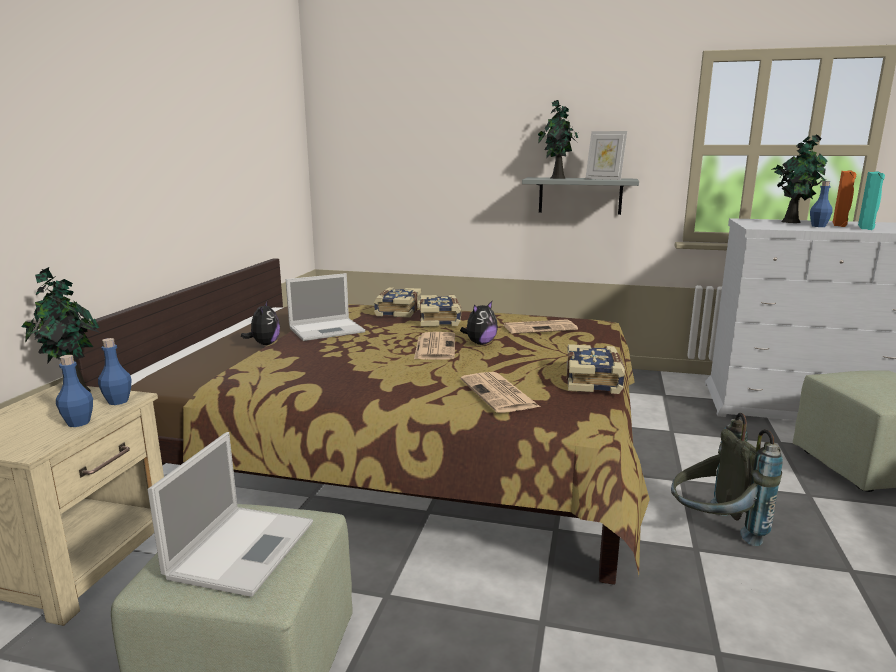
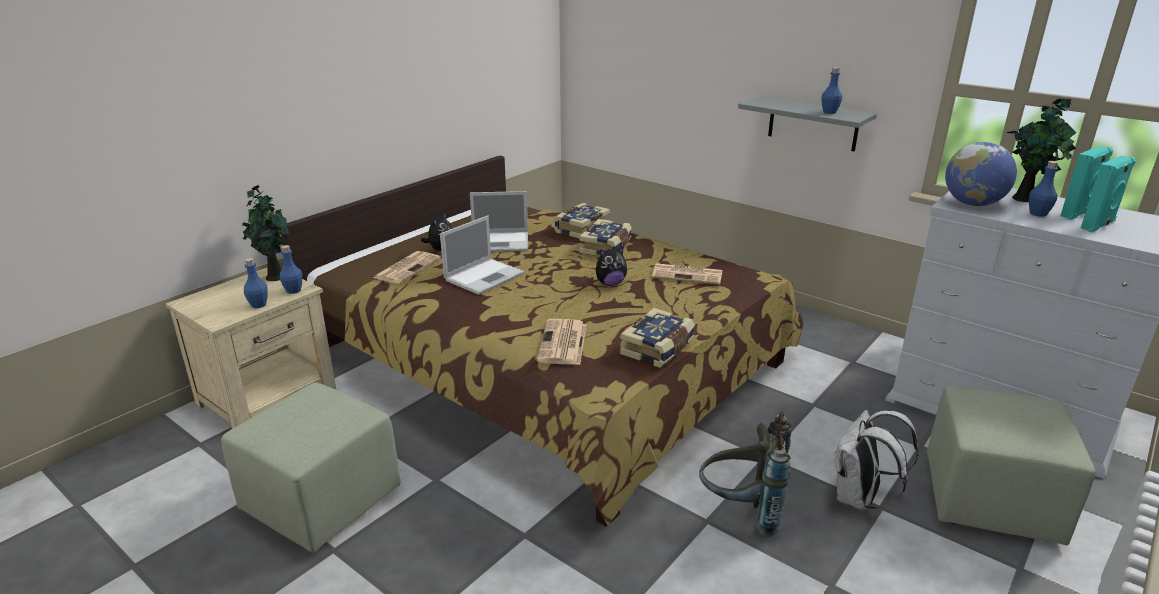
camera: 25 degrees right, 10 degrees up
laptop [148,432,313,597] -> laptop moved to [440,216,524,295]
newspaper [414,332,455,359] -> newspaper moved to [373,251,440,284]
potted plant [538,100,578,179] -> none
picture frame [585,131,627,180] -> blue bottle [822,67,842,114]
orange speaker [833,170,856,227] -> turquoise speaker [1060,146,1113,220]
none -> white backpack [835,410,918,511]
none -> globe [945,142,1017,206]

